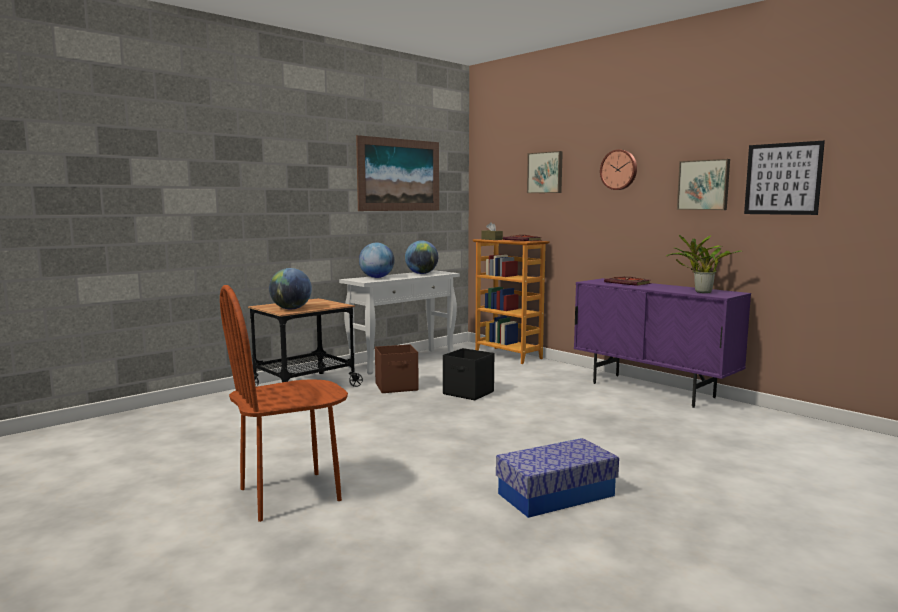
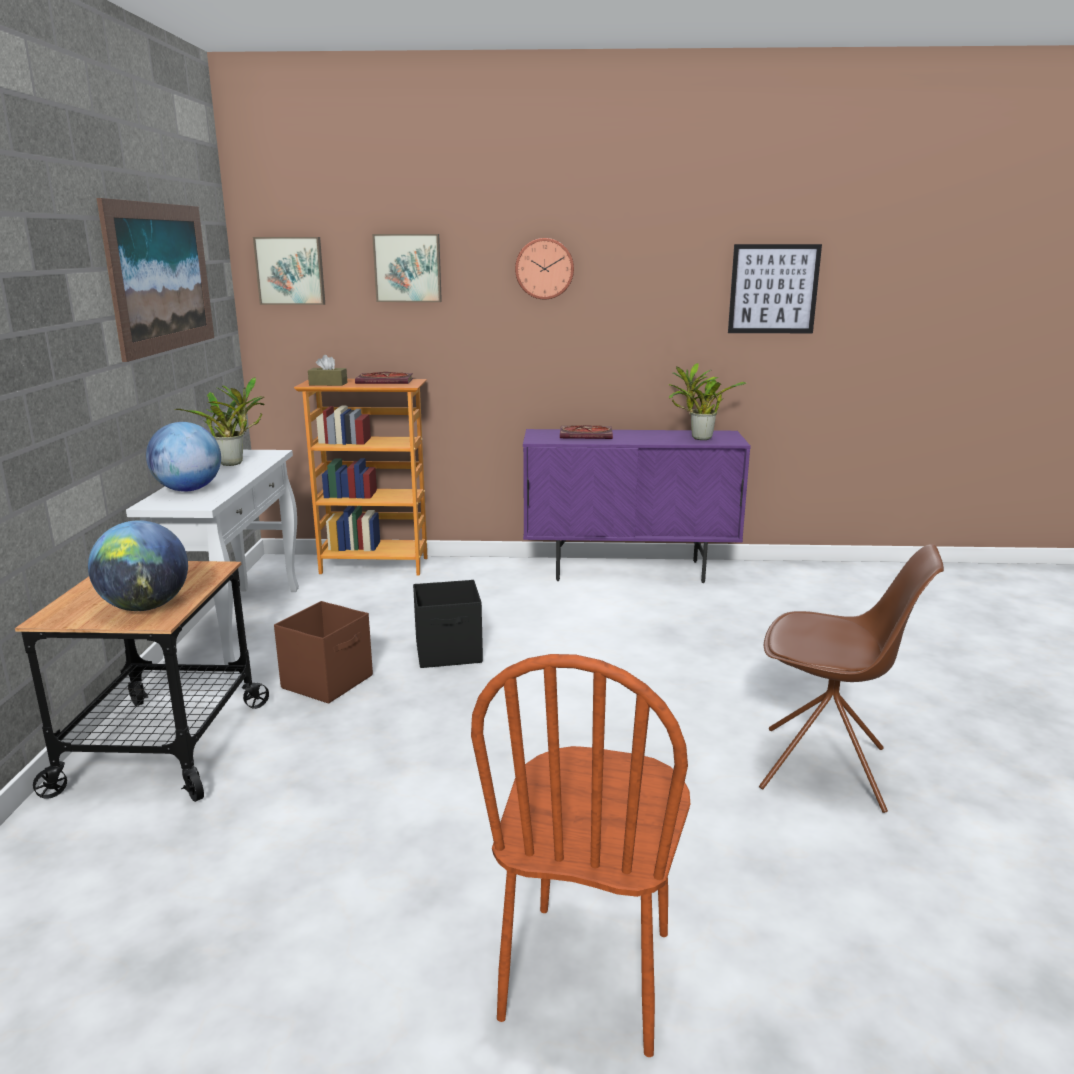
camera: 45 degrees left, 10 degrees up
globe [405,240,438,274] -> potted plant [175,377,264,466]
storage box [496,438,619,518] -> brown chair [759,544,944,813]
picture [677,159,730,210] -> picture moved to [253,237,325,305]

